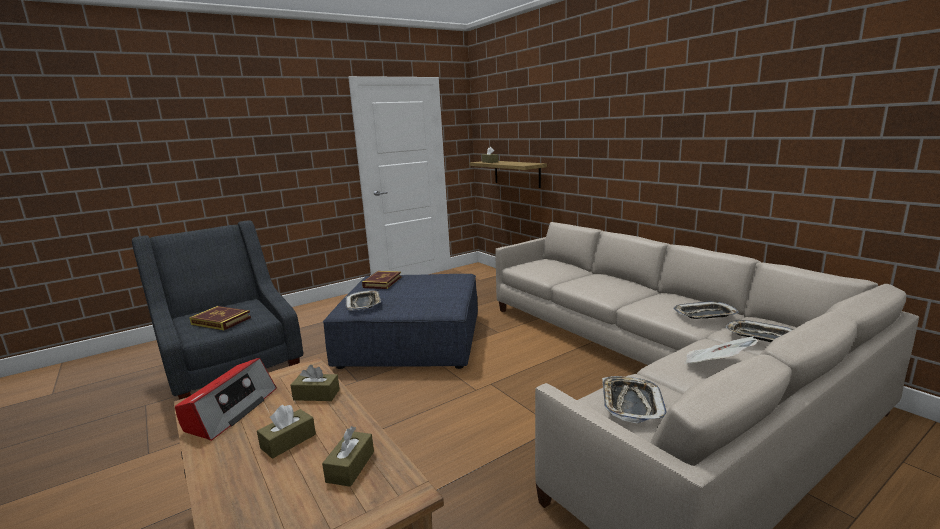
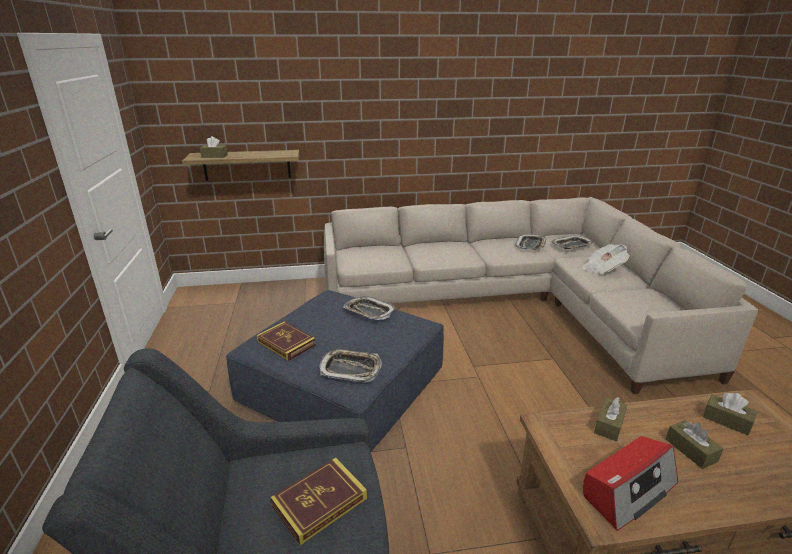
camera: 65 degrees left, 10 degrees up
radio [175,358,277,441] -> radio turned 105 degrees clockwise [583,436,678,531]
tray [602,376,667,423] -> tray moved to [343,296,395,320]

